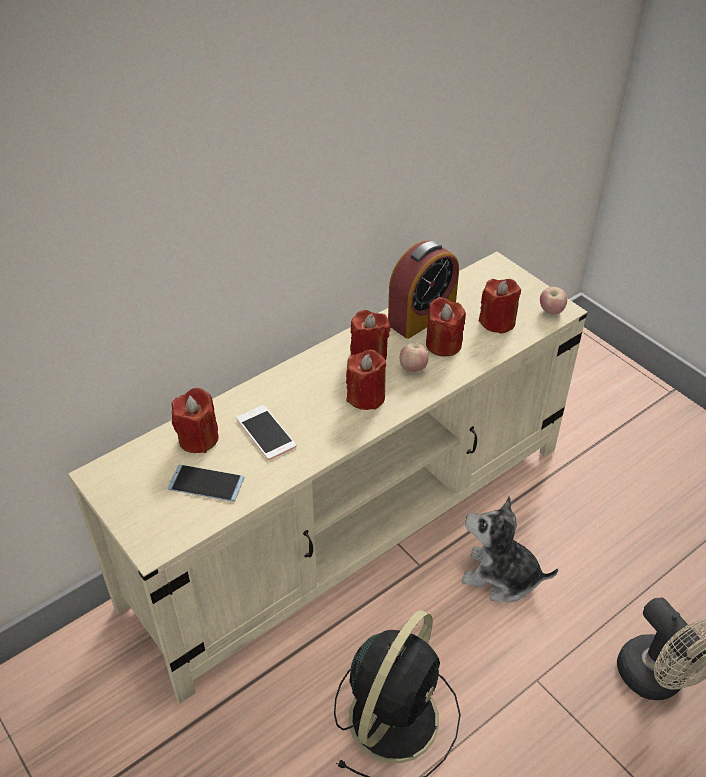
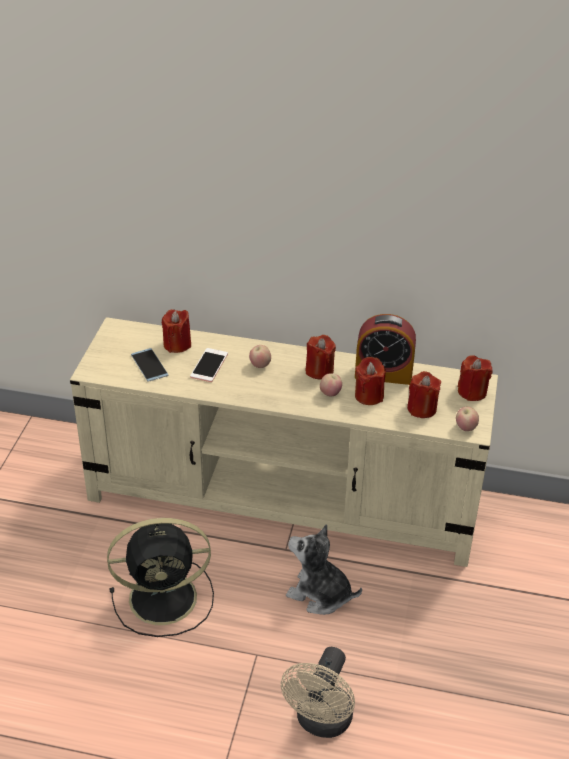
camera: 50 degrees right, 5 degrees down
red candle [346,349,386,410] -> red candle moved to [458,355,493,401]
plush toy [462,496,558,602] -> plush toy turned 45 degrees counterclockwise [286,524,362,615]
none -> apple [249,345,271,368]

